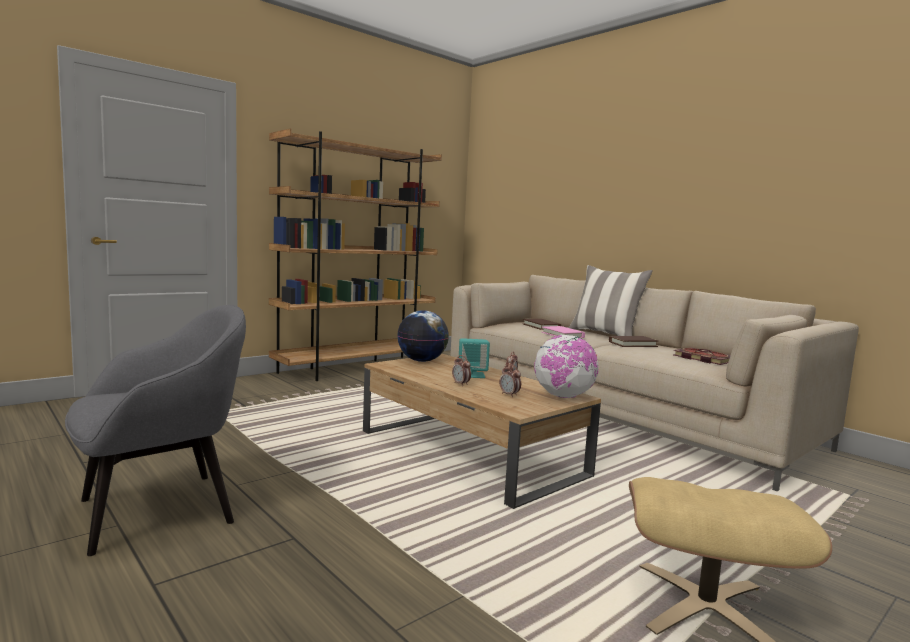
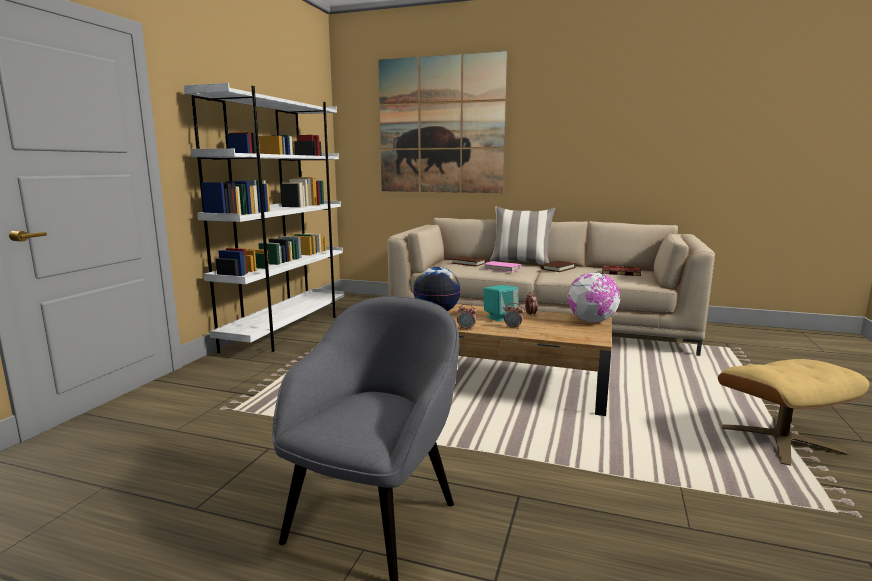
camera: 30 degrees left, 5 degrees up
brown bookcase [269,128,442,381] -> white bookcase [184,83,345,353]
alarm clock [500,364,521,397] -> alarm clock moved to [457,304,476,329]
none -> picture [378,51,507,193]

